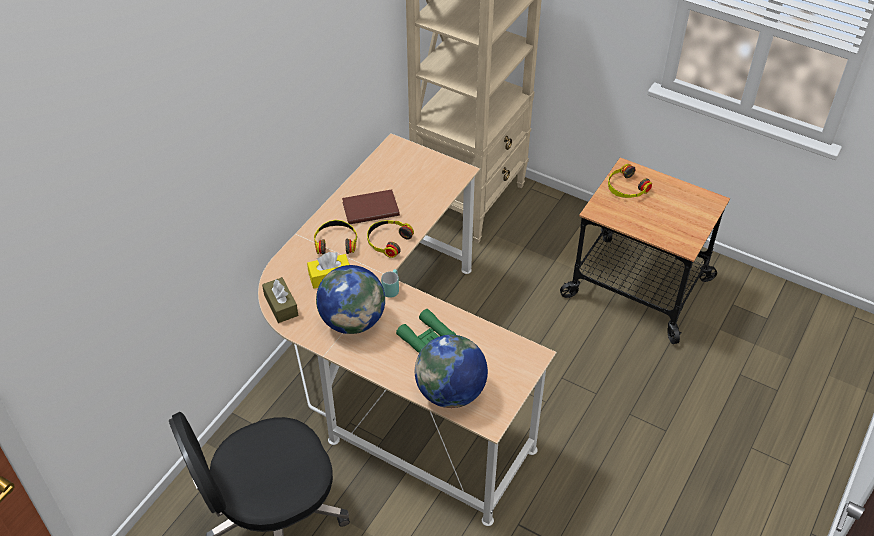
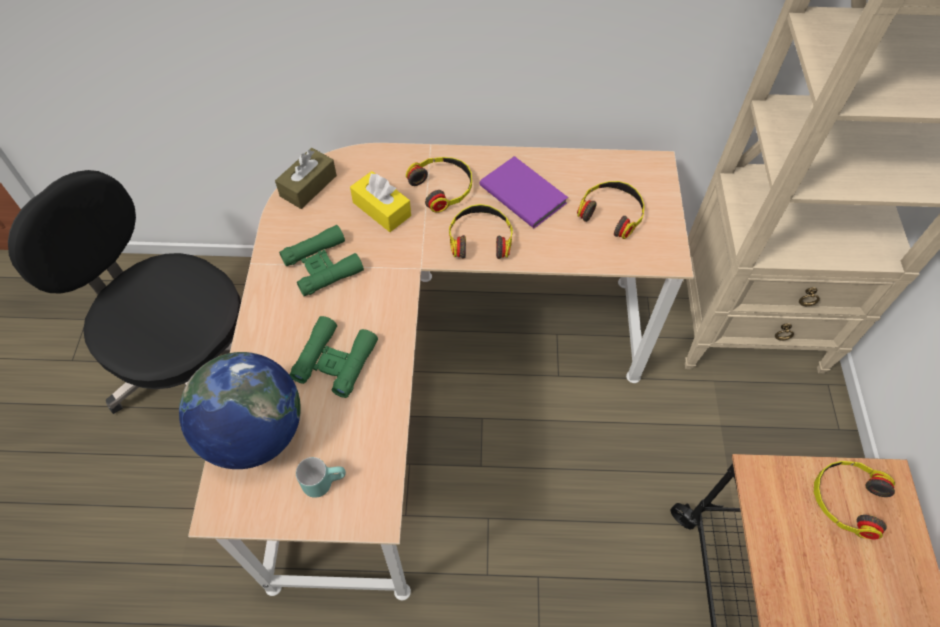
camera: 60 degrees right, 10 degrees up
globe [316,265,385,334] -> green binoculars [279,225,364,296]
brown book [342,189,400,224] -> purple book [480,156,568,228]
turquoise mug [381,269,399,298] -> turquoise mug moved to [296,457,346,498]
none -> headphones [577,181,645,239]

